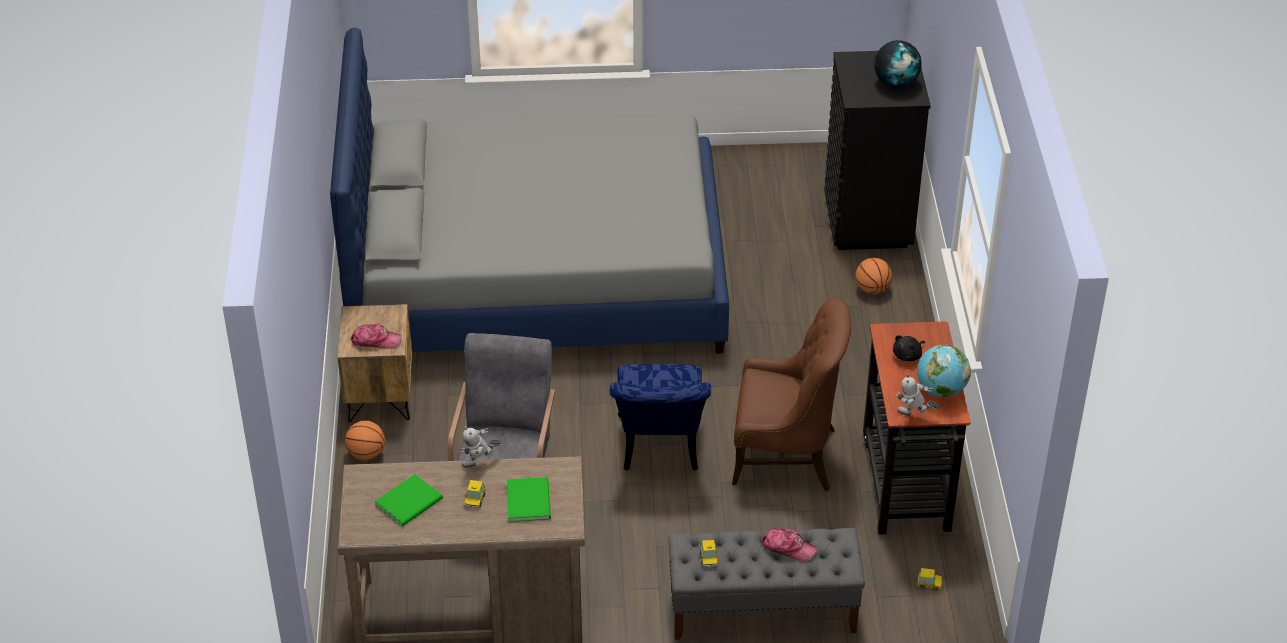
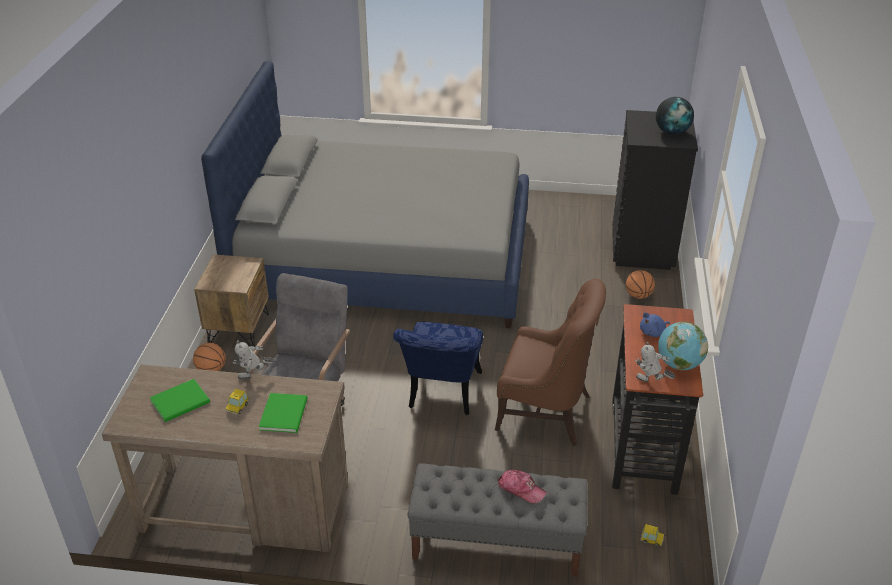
camera: 10 degrees right, 5 degrees down
cap [351,324,402,349] -> none
toy car [700,540,719,567] -> none
black plush toy [893,335,925,361] -> blue plush toy [640,312,670,337]

